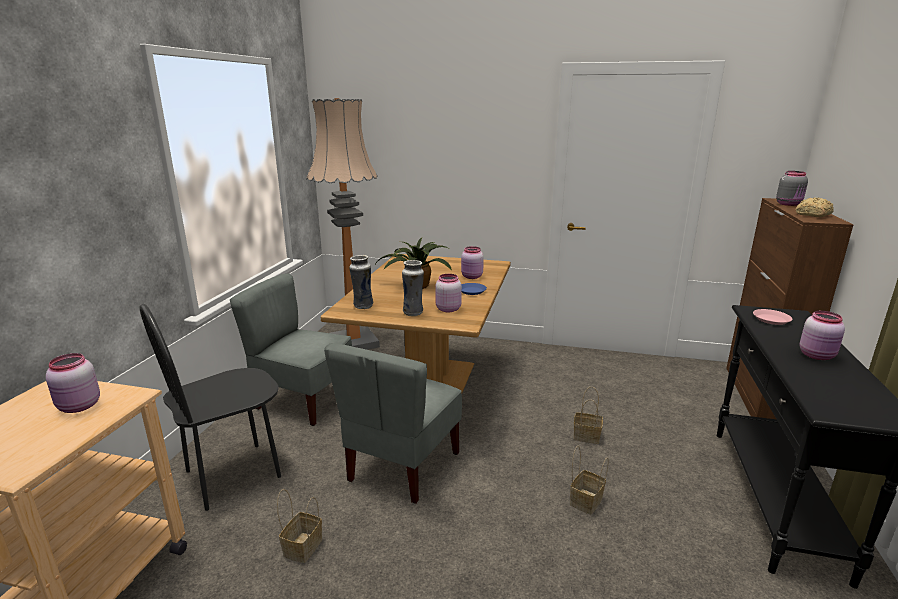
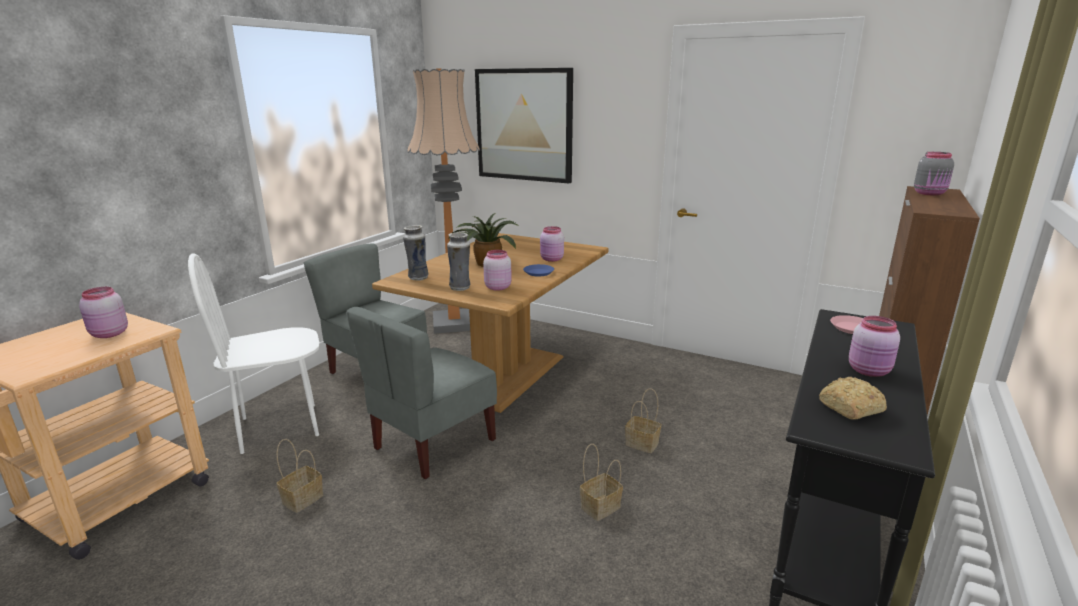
camera: 15 degrees right, 0 degrees up
black chair [139,304,281,511] -> white chair [188,253,319,454]
bread [795,197,834,217] -> bread moved to [819,377,887,420]
none -> picture [475,68,573,183]

